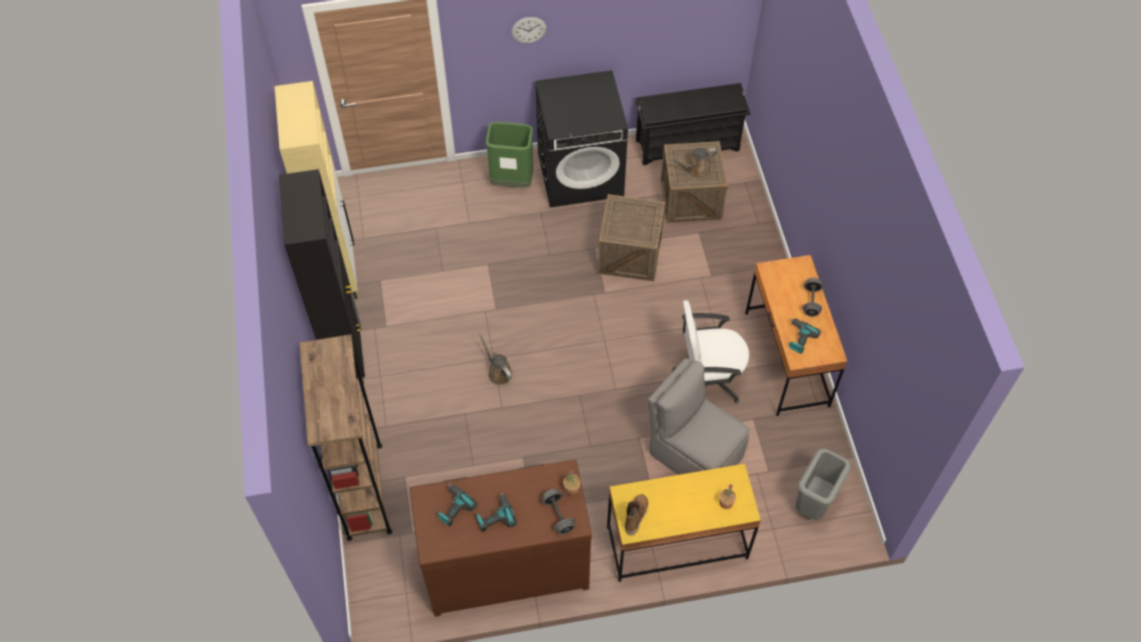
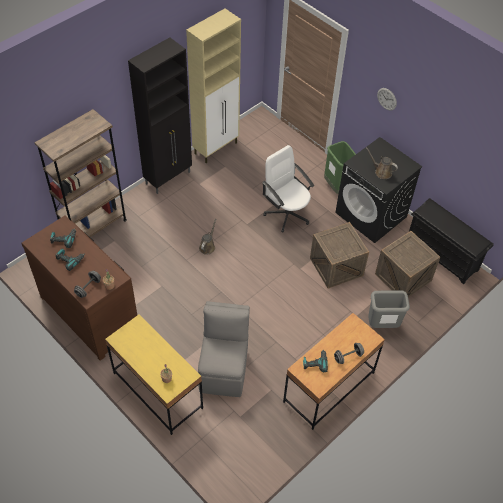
camera: 55 degrees right, 5 degrees down
boot [625,494,648,536] -> none
brown watering can [670,148,717,178] -> brown watering can moved to [366,147,398,179]
white office chair [672,300,749,403] -> white office chair moved to [262,145,314,233]
grey trash can [795,448,851,520] -> grey trash can moved to [368,290,410,328]

